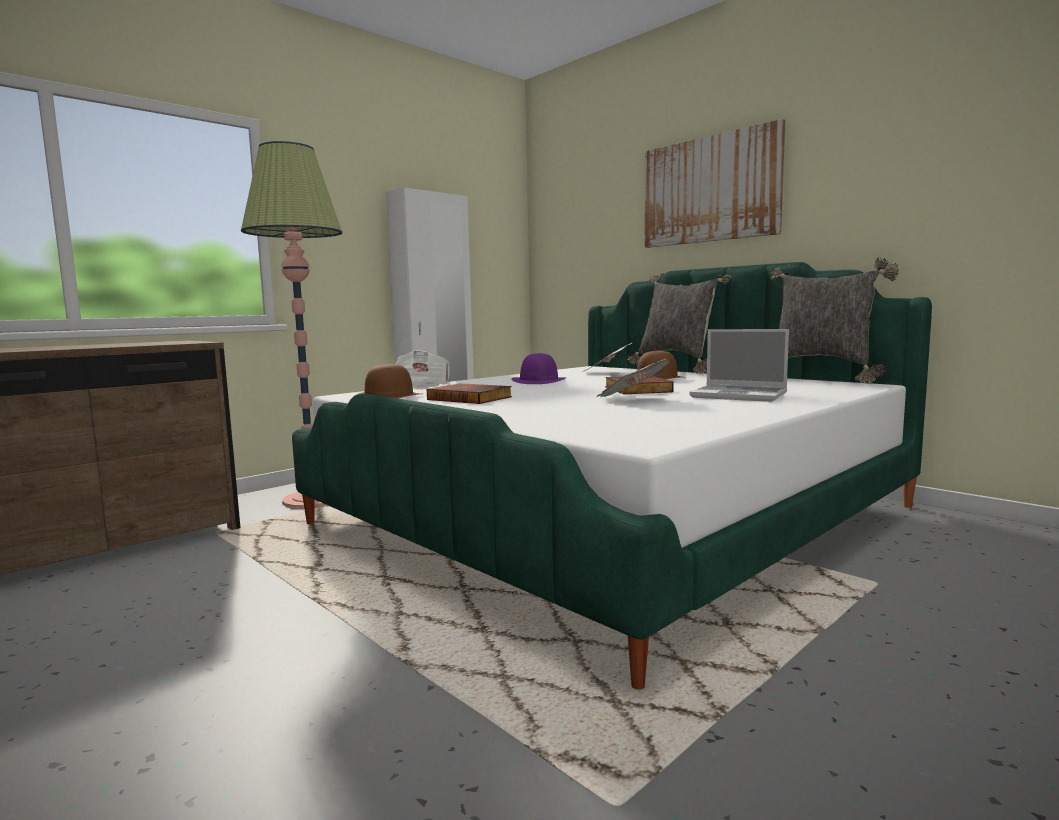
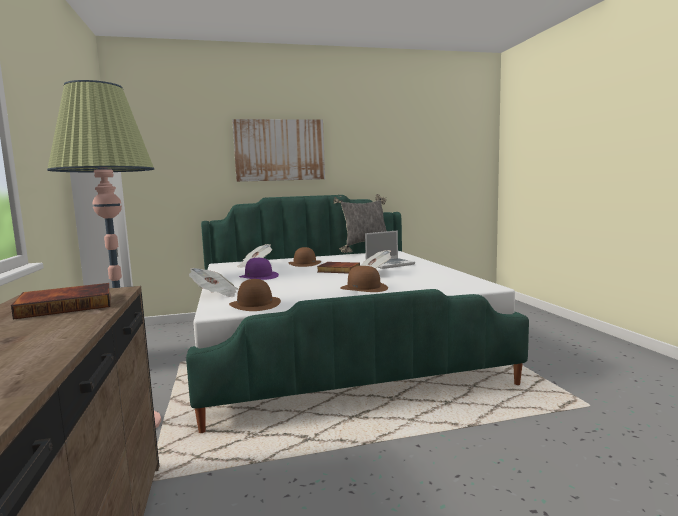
camera: 60 degrees left, 0 degrees up
book [427,383,512,404] -> book moved to [11,283,111,320]
pillow [627,273,731,374] -> none
none -> brown hat [340,266,388,292]

